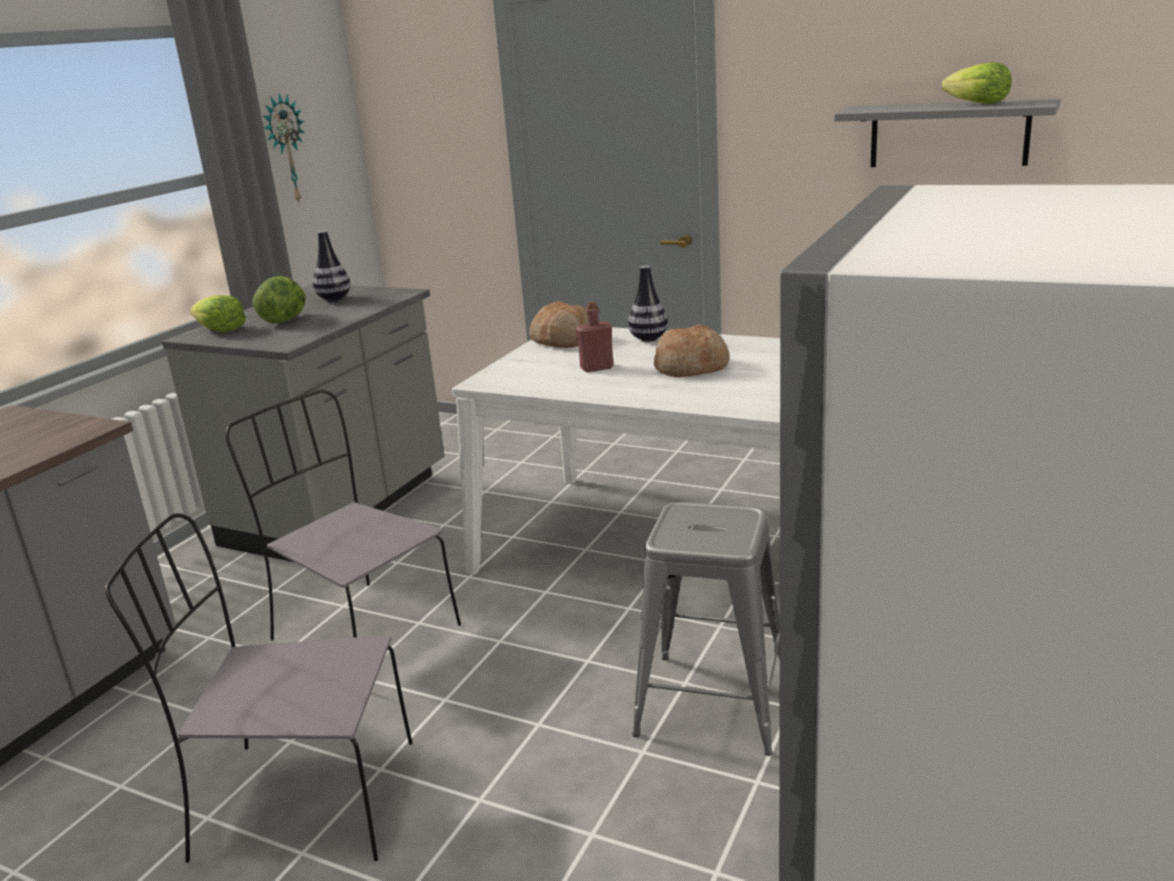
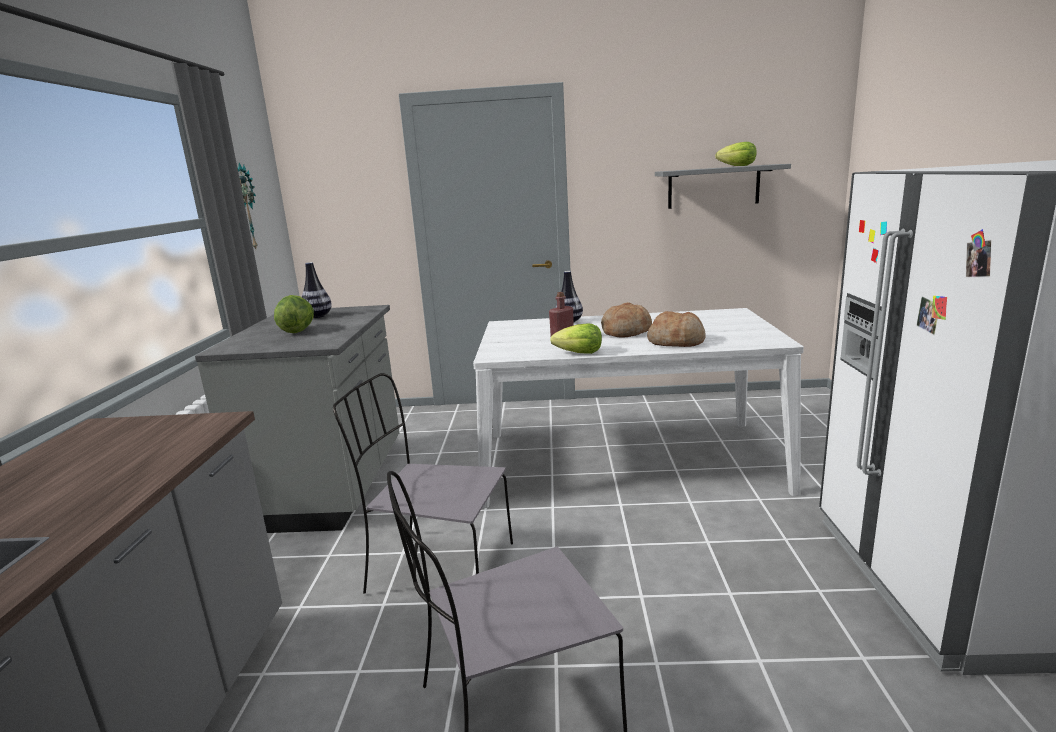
camera: 25 degrees left, 5 degrees down
lettuce [190,295,246,332] -> lettuce moved to [550,324,602,354]
bread [529,301,588,348] -> bread moved to [647,311,705,347]
grey stool [632,502,780,756] -> none

